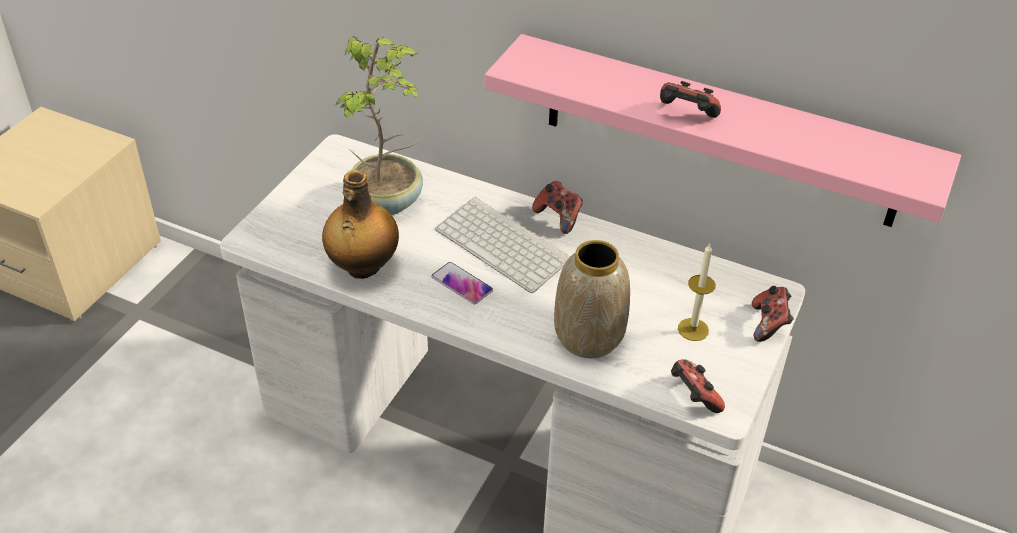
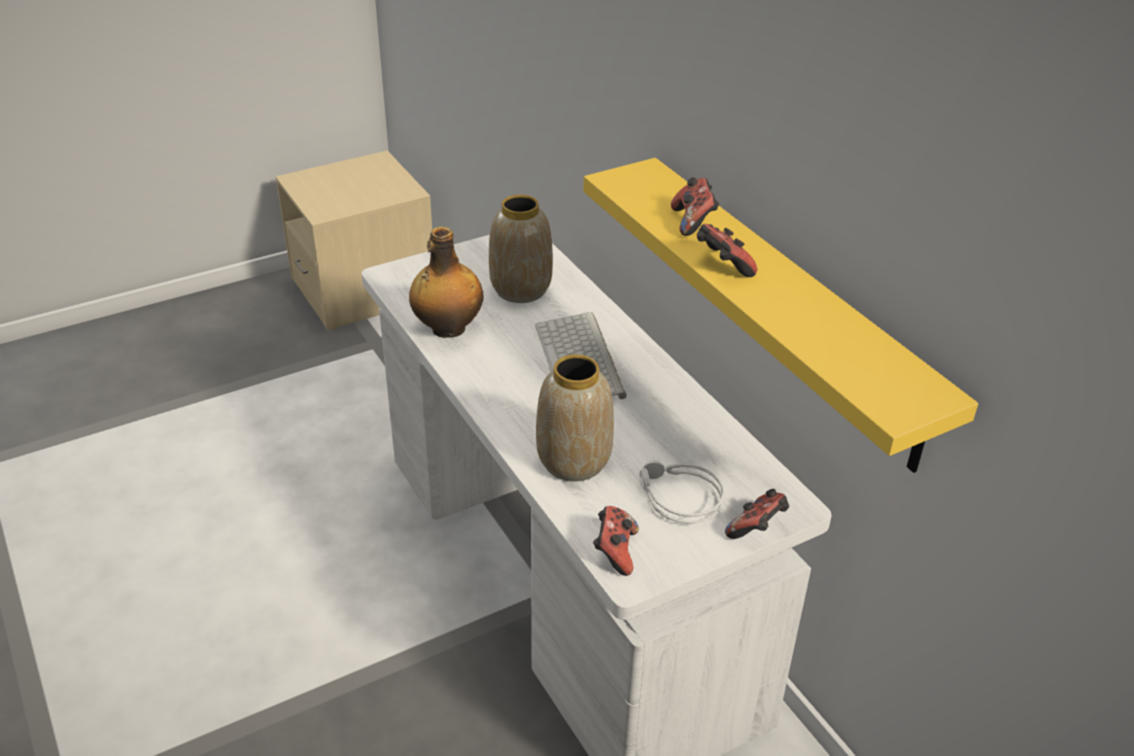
camera: 35 degrees right, 5 degrees down
potted plant [335,36,423,215] -> vase [489,194,553,303]
phone [432,262,493,304] -> none
pink shelf [485,34,961,227] -> yellow shelf [583,158,978,473]
game controller [532,181,583,234] -> game controller moved to [671,177,719,236]
candle [678,244,716,341] -> grey headphones [639,460,725,524]

